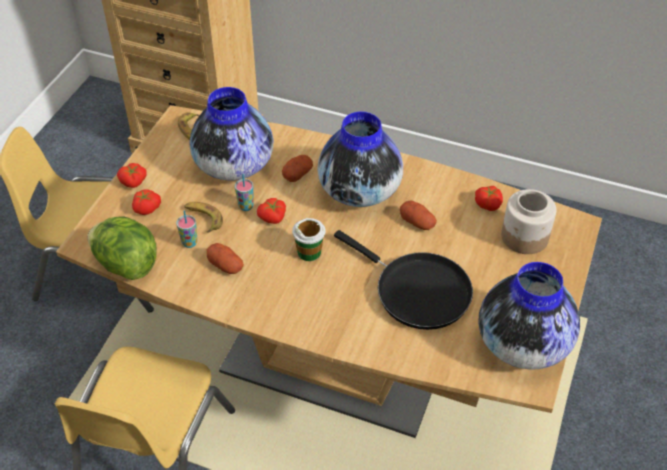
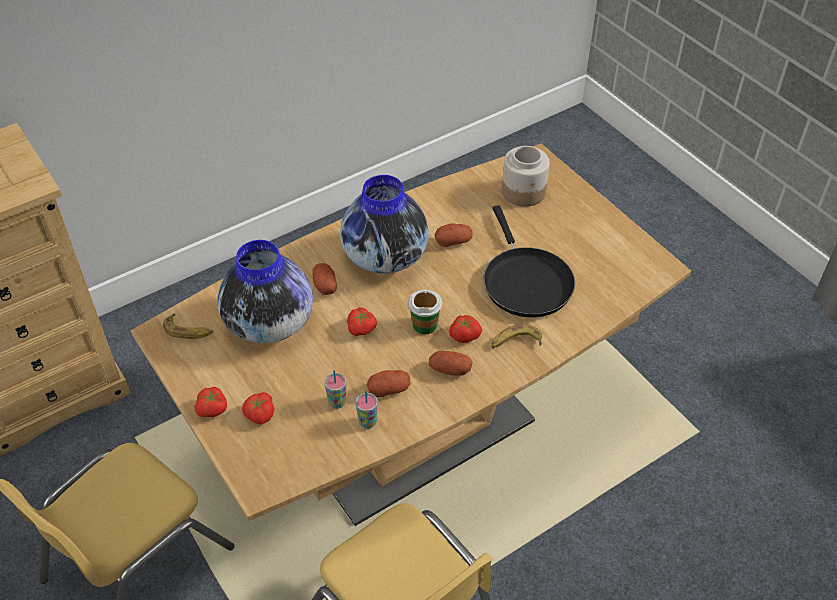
camera: 55 degrees left, 0 degrees up
lettuce [87,217,157,280] -> none
banana [184,202,223,232] -> banana moved to [491,324,542,348]
cup [235,174,254,211] -> cup moved to [355,390,378,429]
black frying pan [334,230,473,330] -> black frying pan turned 90 degrees clockwise [484,205,575,317]
tomato [475,186,503,211] -> tomato moved to [449,315,482,343]
vase [478,262,580,370] -> none
none -> potato [429,351,473,376]

